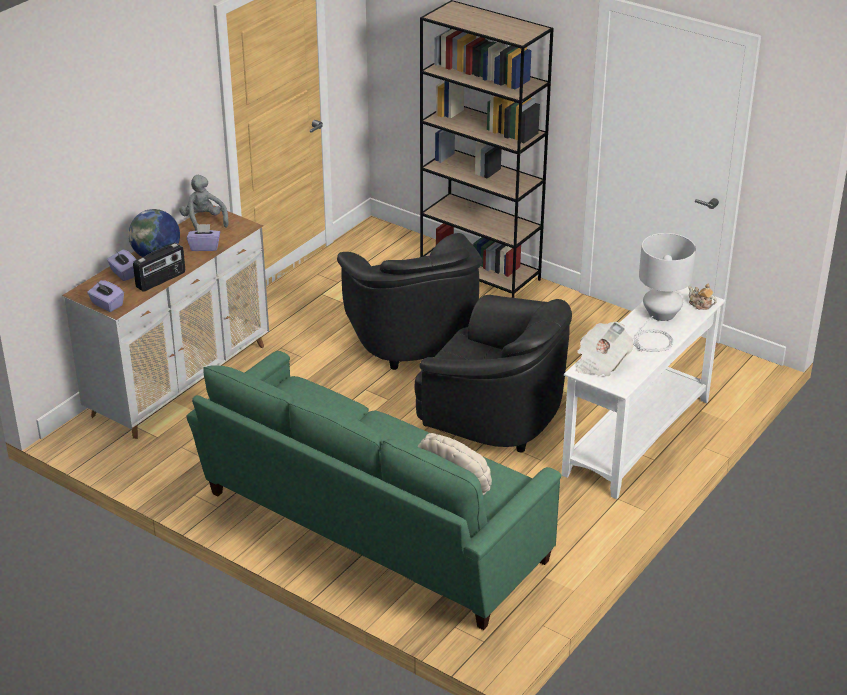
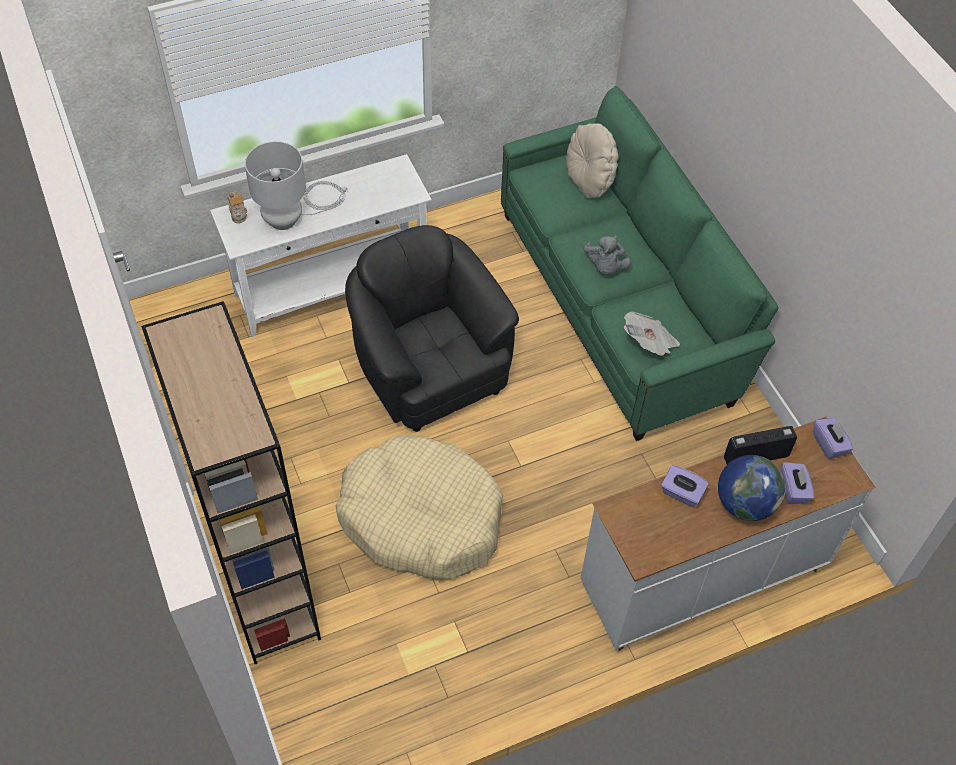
camera: 150 degrees left, 20 degrees up
grey plush toy [179,175,228,231] -> grey plush toy moved to [584,236,631,274]
black armchair [337,233,483,370] -> beige dog bed [336,436,503,580]
newspaper [576,322,633,376] -> newspaper moved to [623,311,680,356]

